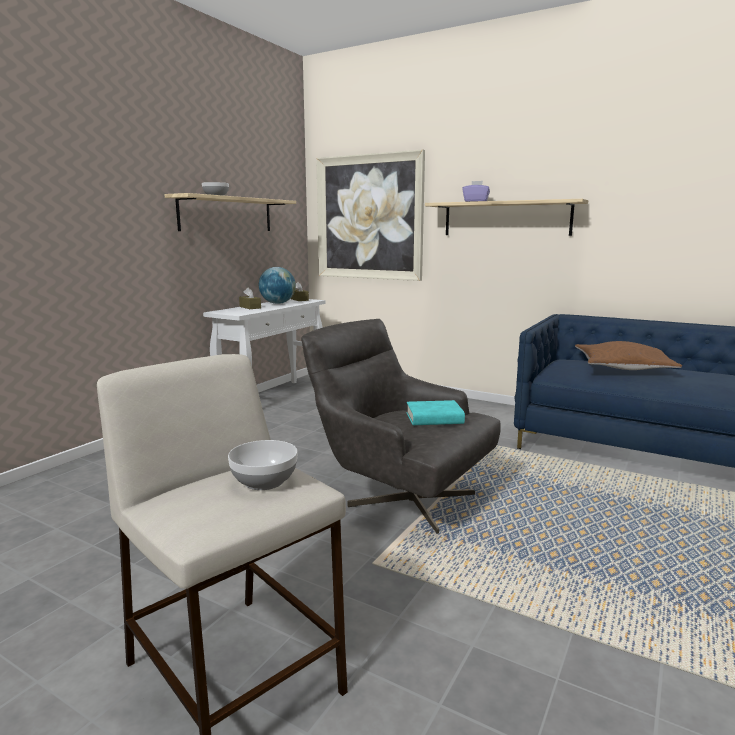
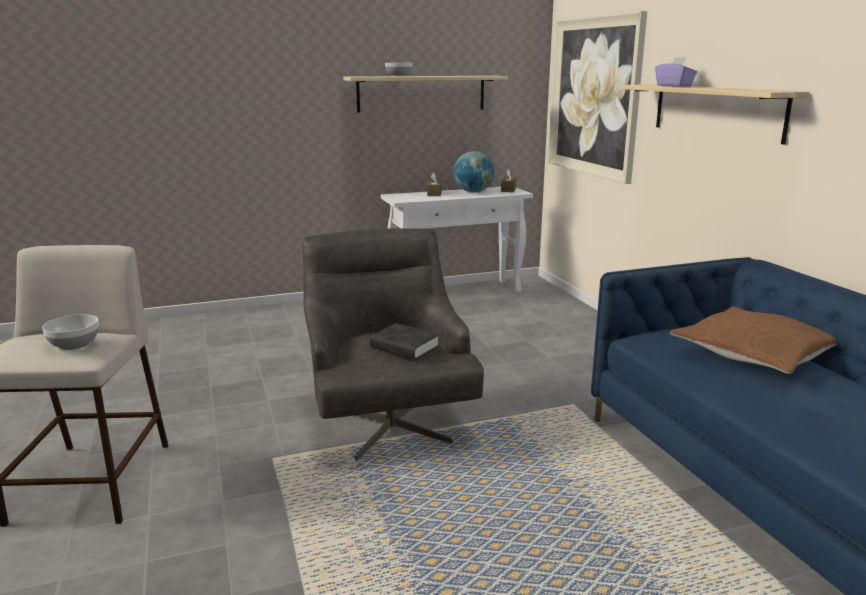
camera: 40 degrees right, 5 degrees up
turquoise book [406,400,465,425] -> black book [370,323,440,360]

